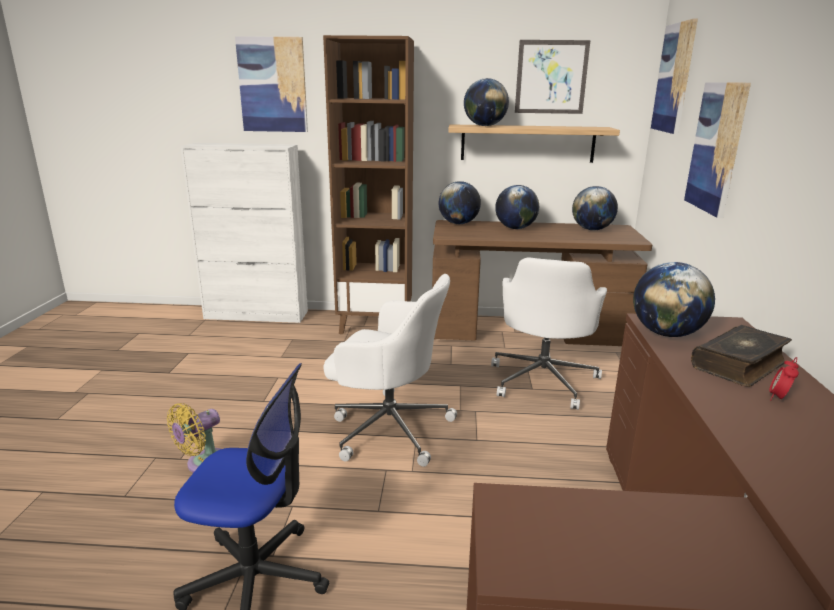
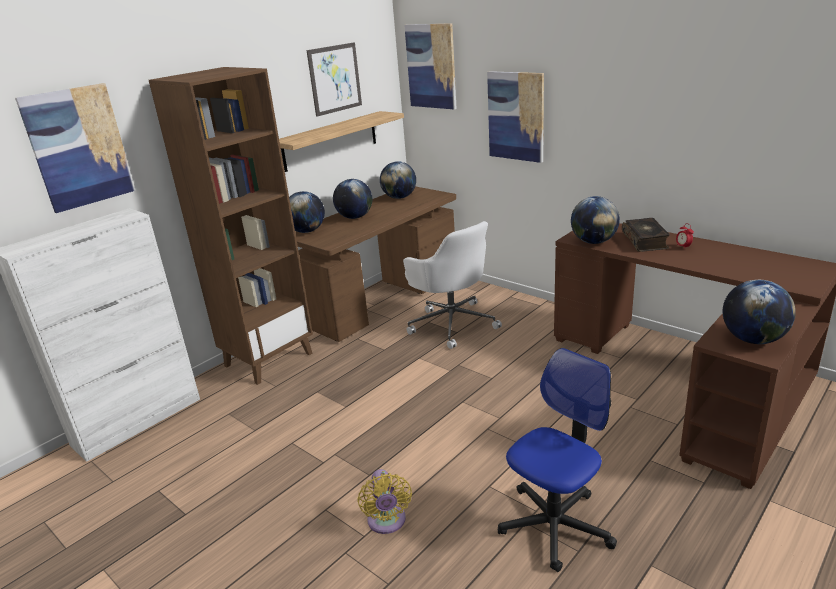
camera: 50 degrees left, 5 degrees up
white office chair [323,274,457,467] -> none
globe [464,78,509,126] -> globe moved to [723,280,796,344]

